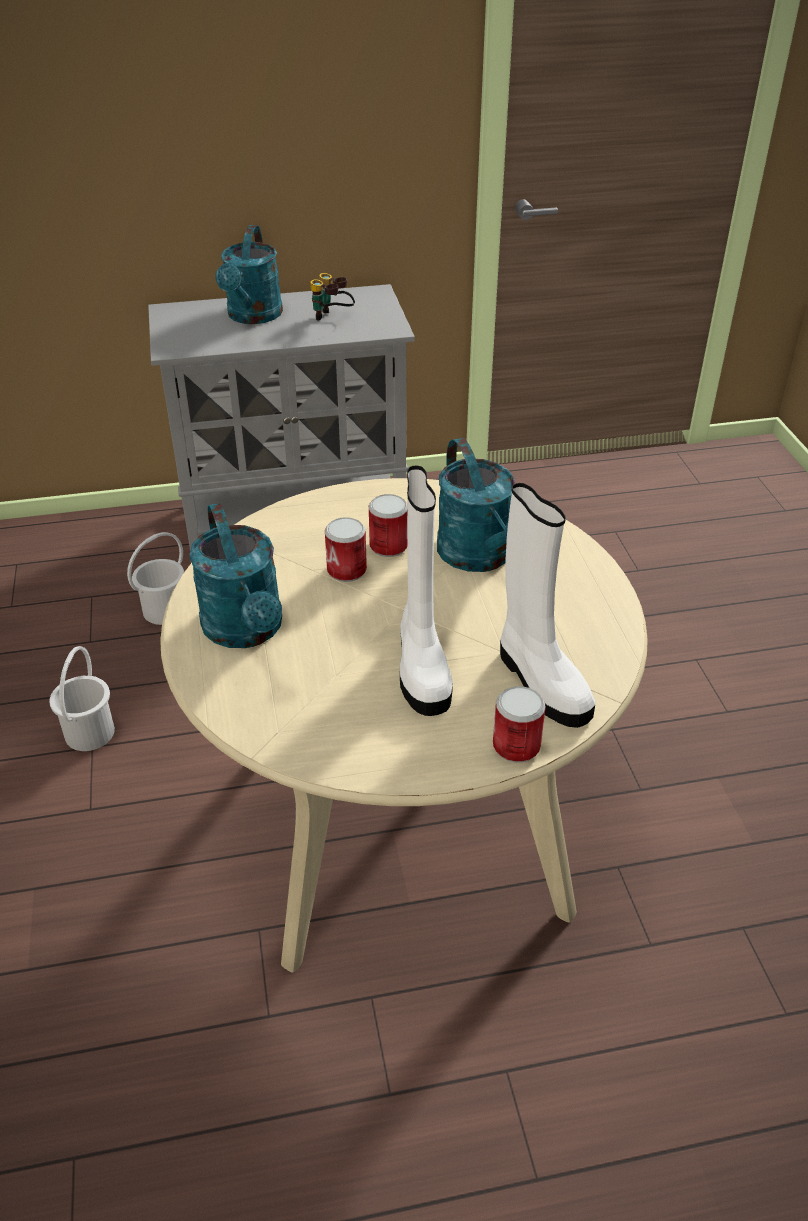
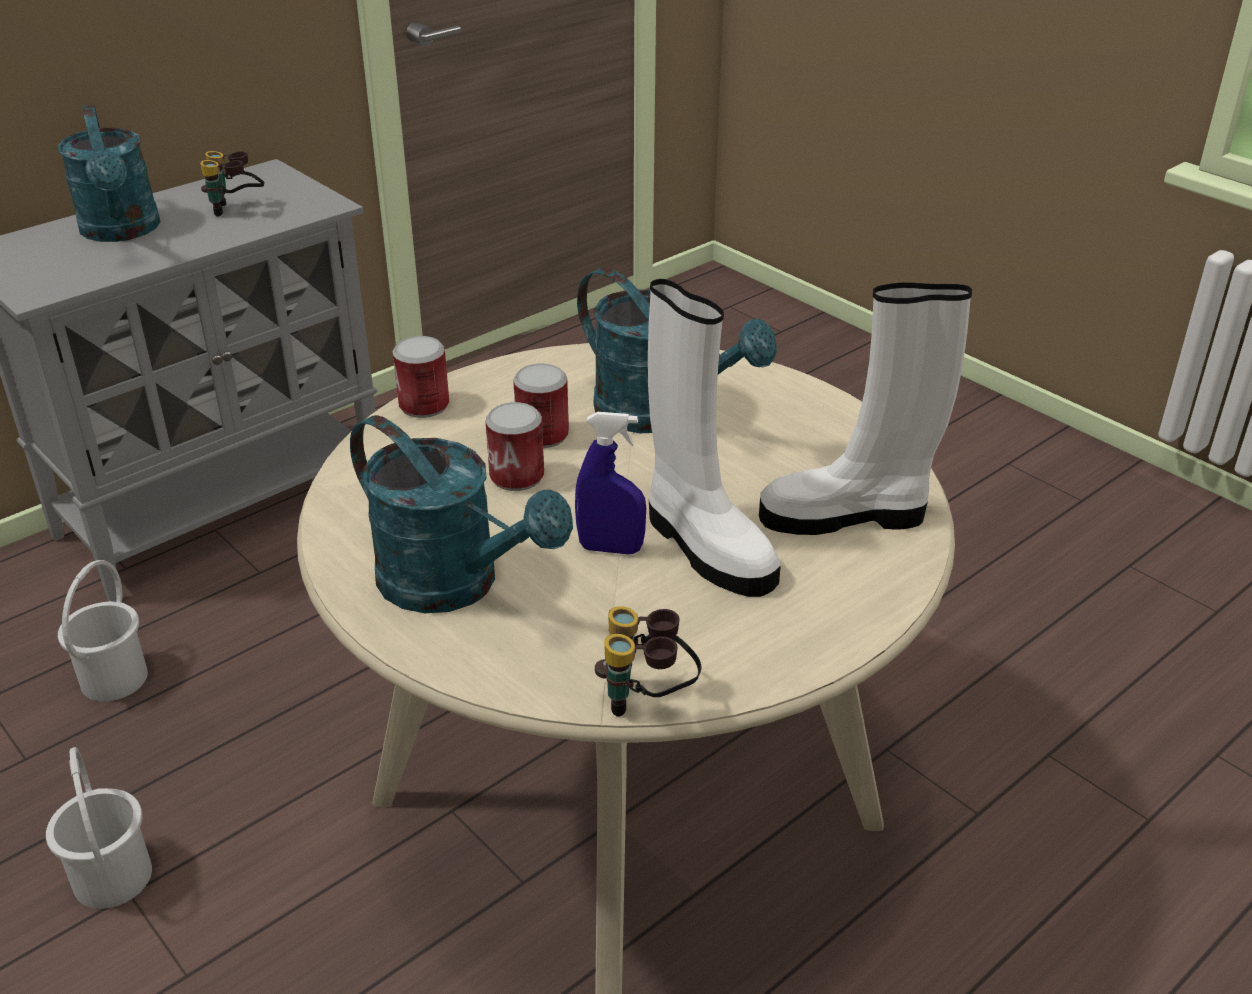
camera: 30 degrees left, 5 degrees down
can [493,686,546,763] -> can moved to [393,336,449,418]
white boot [500,483,595,728] -> white boot turned 150 degrees clockwise [759,282,972,535]
none -> blue spray bottle [575,412,646,554]
none -> binoculars [595,606,702,717]

